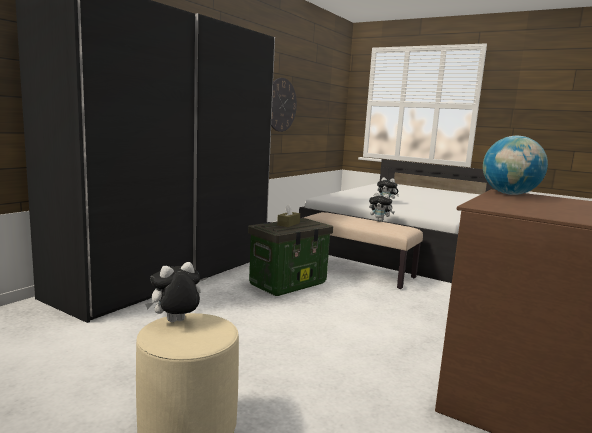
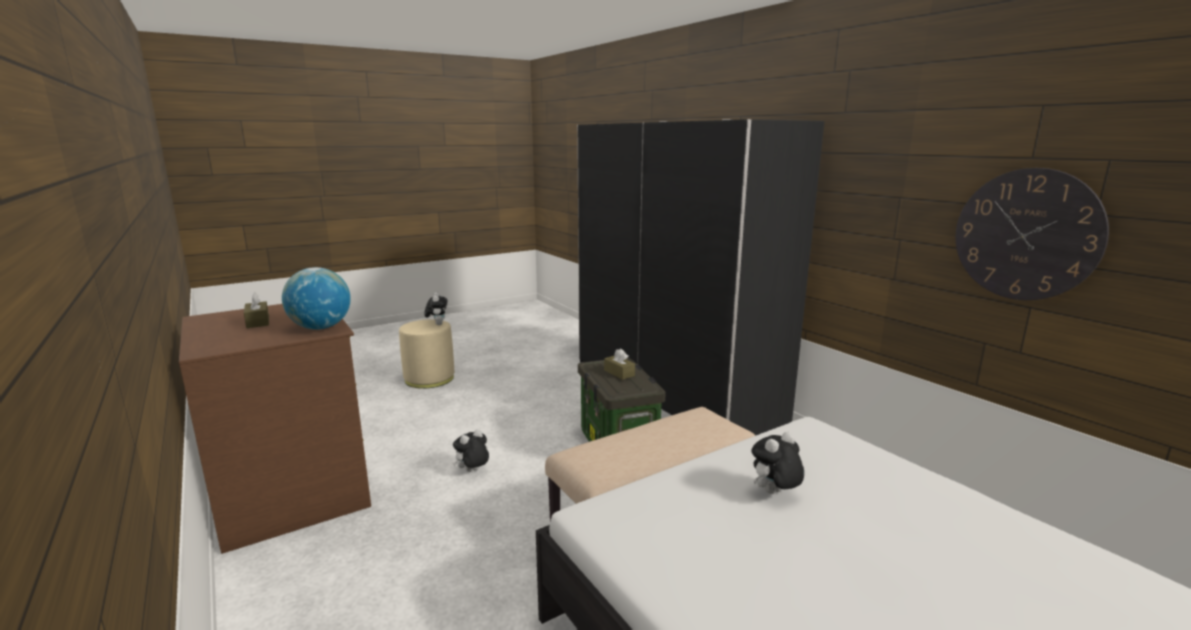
camera: 115 degrees right, 5 degrees up
plush toy [369,193,394,222] -> plush toy moved to [453,429,489,472]
none -> brown tissue box [244,292,269,328]

